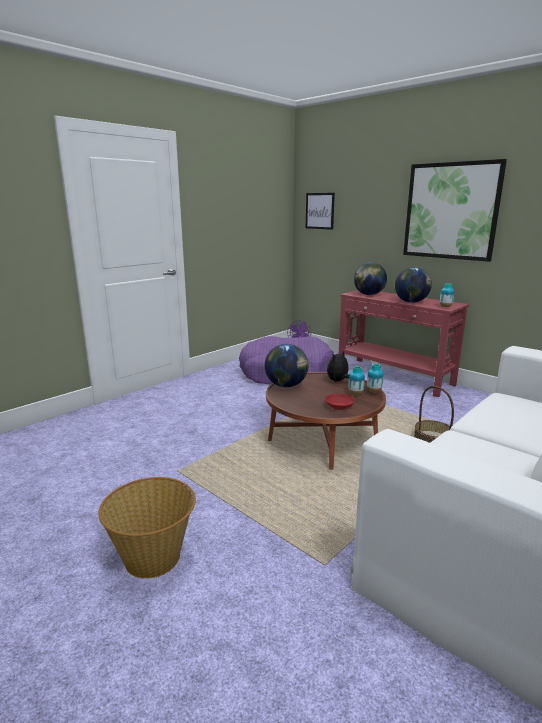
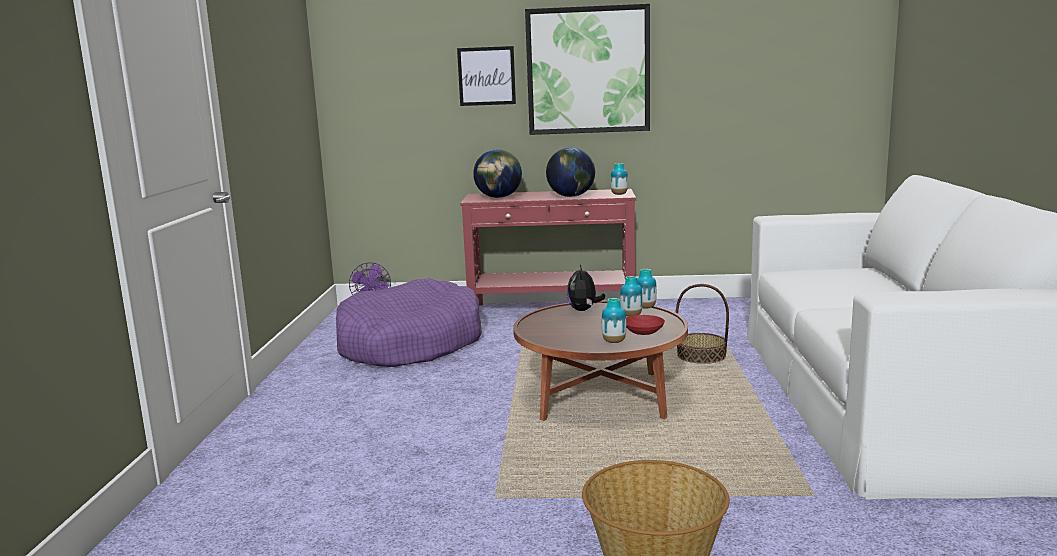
camera: 40 degrees left, 5 degrees down
globe [265,344,308,387] -> none
picture [306,193,335,230] -> picture moved to [457,46,516,106]
none -> vase [602,298,626,343]

